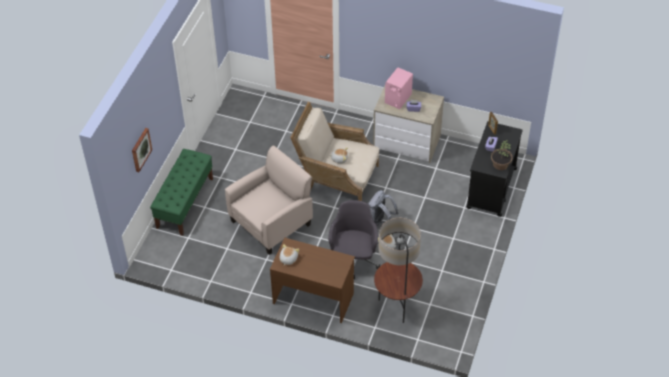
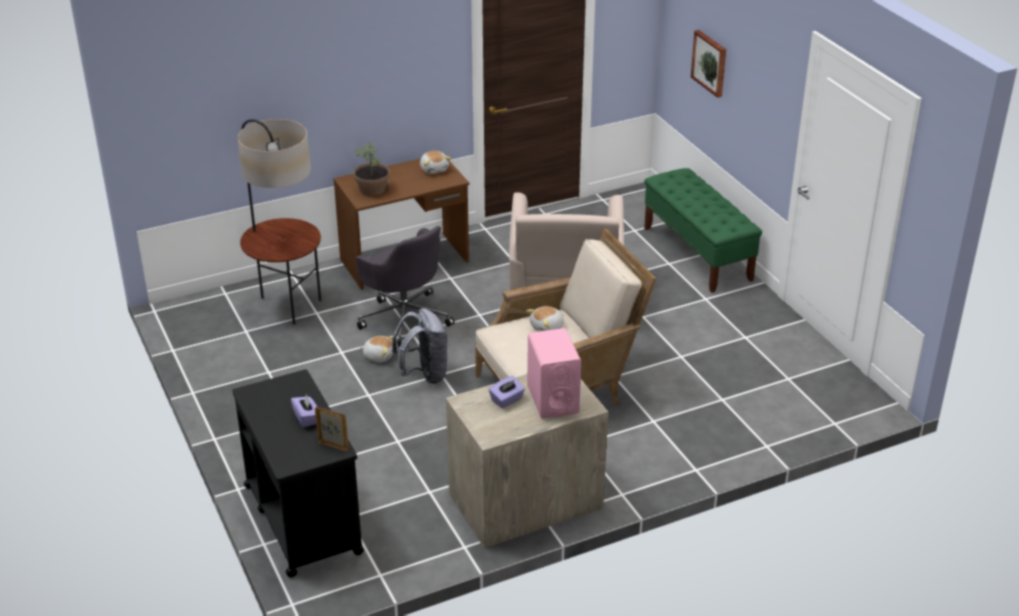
camera: 135 degrees right, 15 degrees down
potted plant [491,140,512,170] -> potted plant moved to [354,142,390,196]

